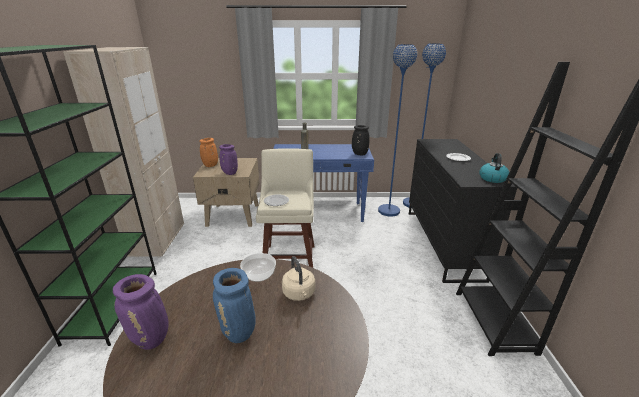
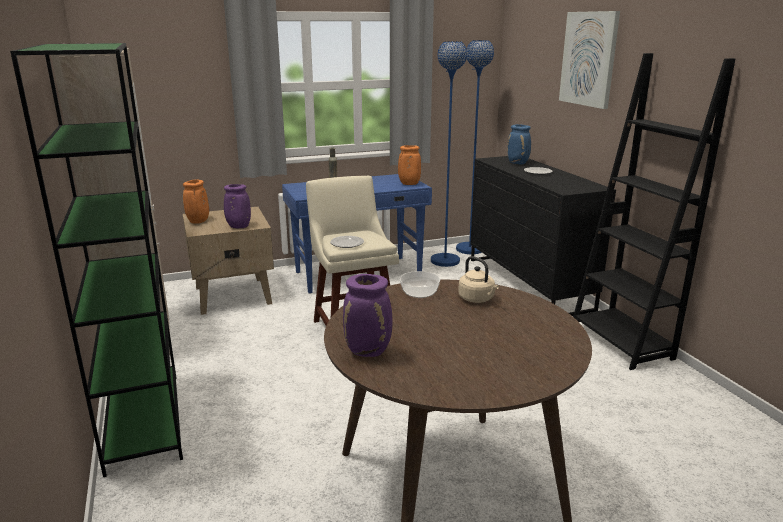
camera: 20 degrees left, 5 degrees down
blue vase [213,268,256,343] -> blue vase moved to [508,124,531,164]
black vase [352,125,370,155] -> orange vase [398,145,421,185]
kettle [479,153,509,183] -> none
none -> picture [559,11,620,109]

